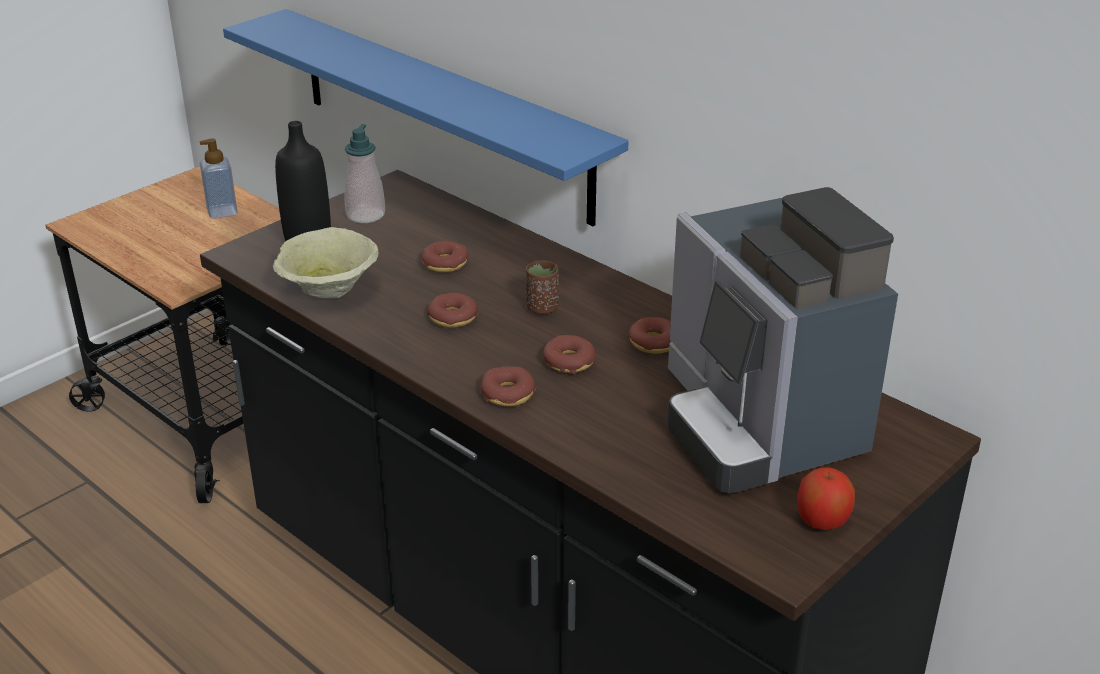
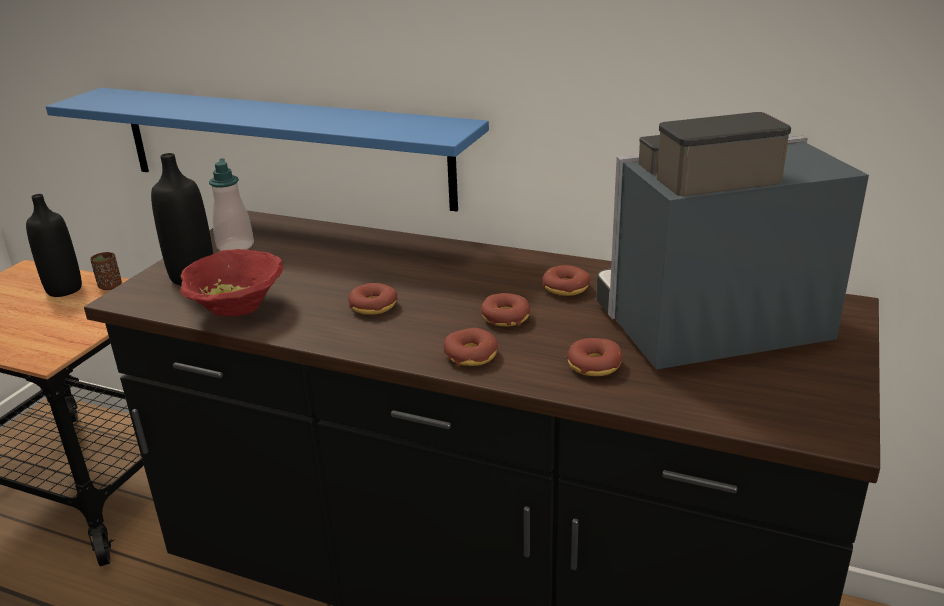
camera: 20 degrees left, 5 degrees down
soap dispenser [200,138,238,219] -> black bottle [26,194,82,297]
beige bowl [273,227,378,299] -> red bowl [180,249,284,317]
donut [421,241,469,273] -> donut moved to [567,338,623,376]
brown cup [526,260,559,315] -> brown cup moved to [90,252,122,290]
coffee machine [667,187,898,493] -> coffee machine turned 120 degrees clockwise [596,112,869,369]
apple [797,467,855,530] -> none

